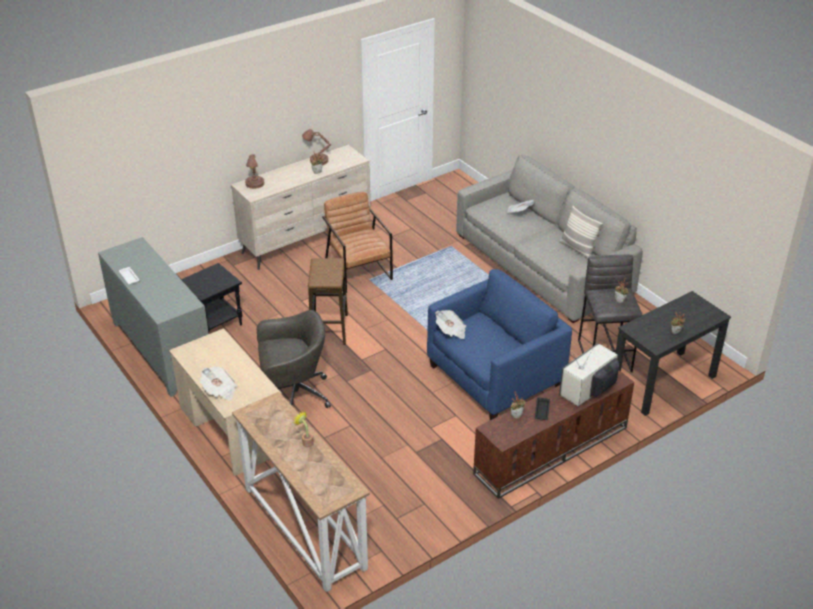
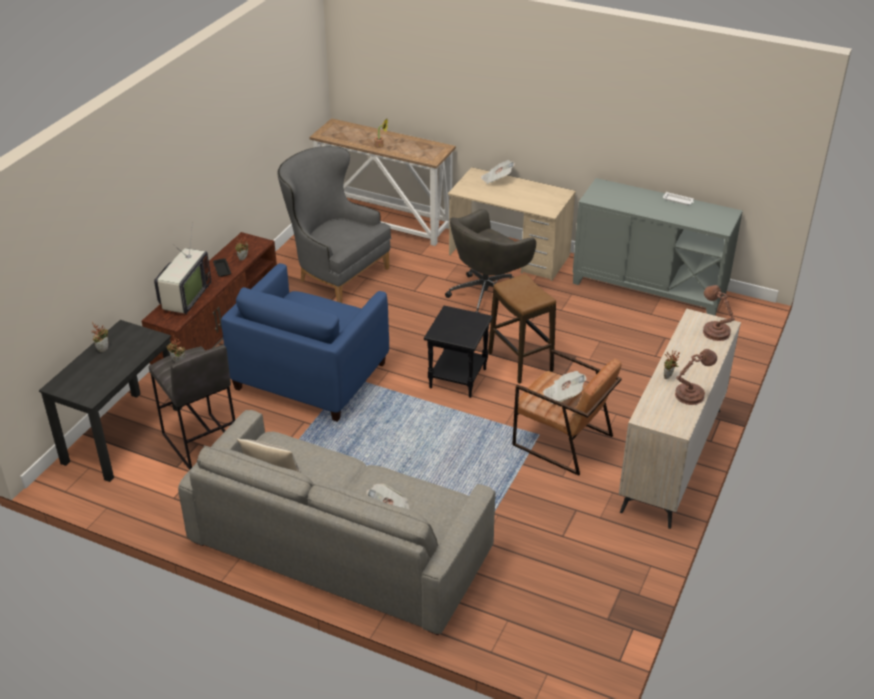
camera: 150 degrees right, 0 degrees up
black side table [181,263,242,332] -> black side table moved to [424,306,493,398]
newspaper [435,310,466,339] -> newspaper moved to [543,371,587,404]
none -> grey armchair [277,146,391,303]

